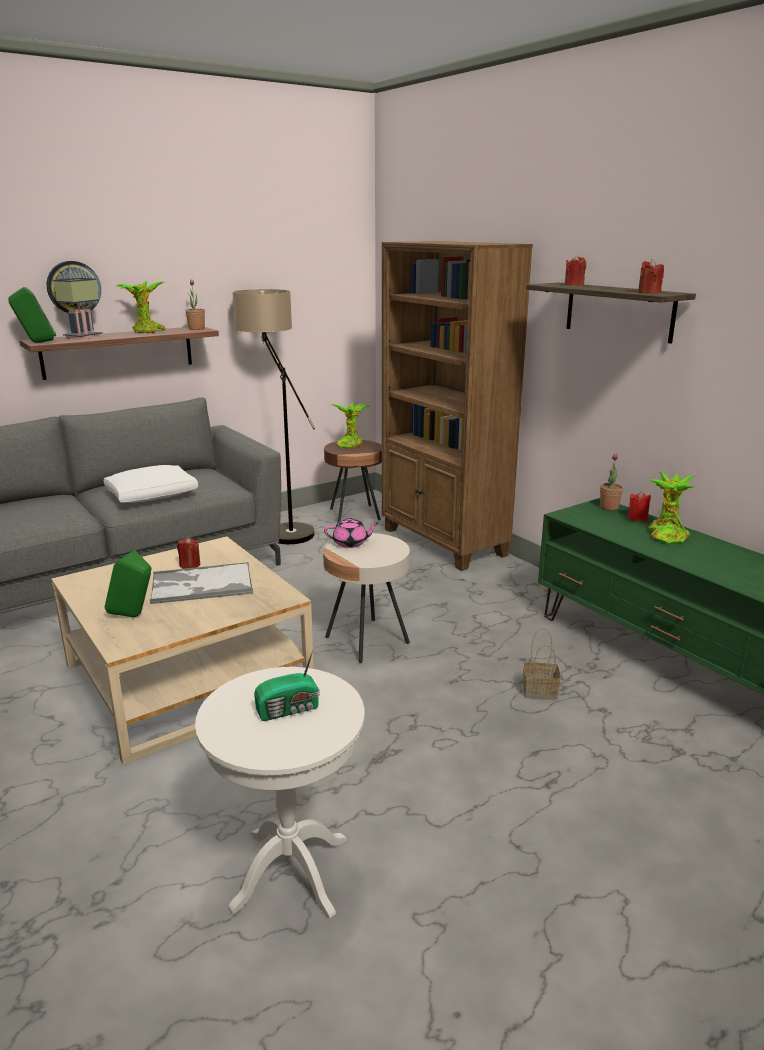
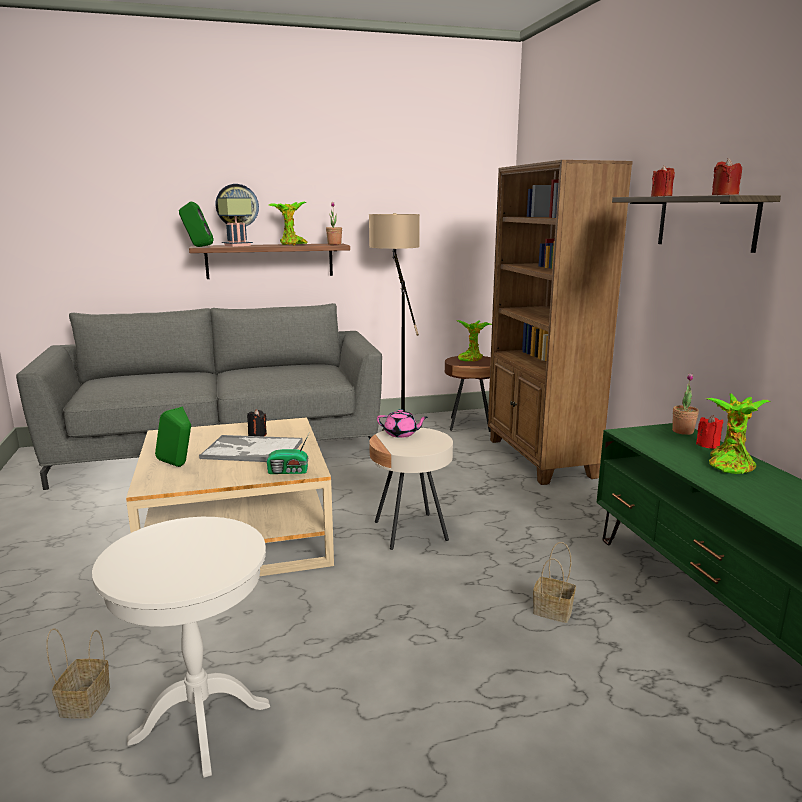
camera: 20 degrees right, 5 degrees down
white pillow [104,465,198,503] -> none
red candle [177,537,200,569] -> black candle [247,409,267,436]
radio [254,644,320,721] -> radio moved to [267,434,309,474]
none -> basket [46,628,110,719]

